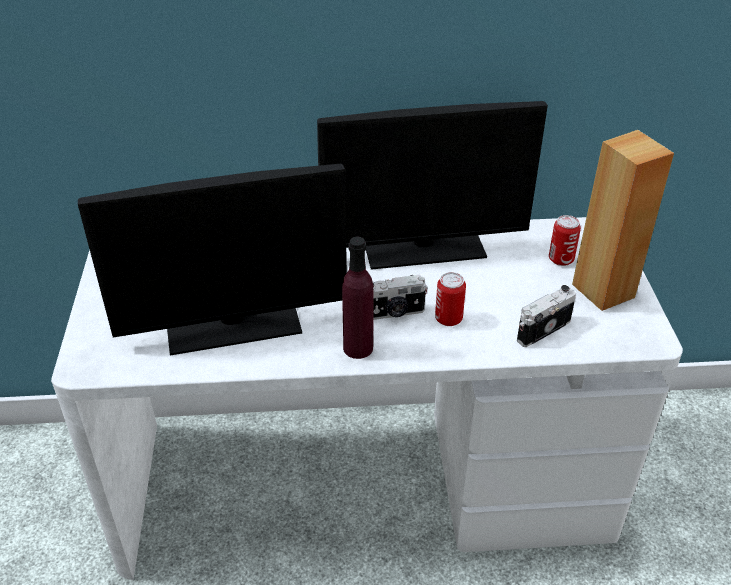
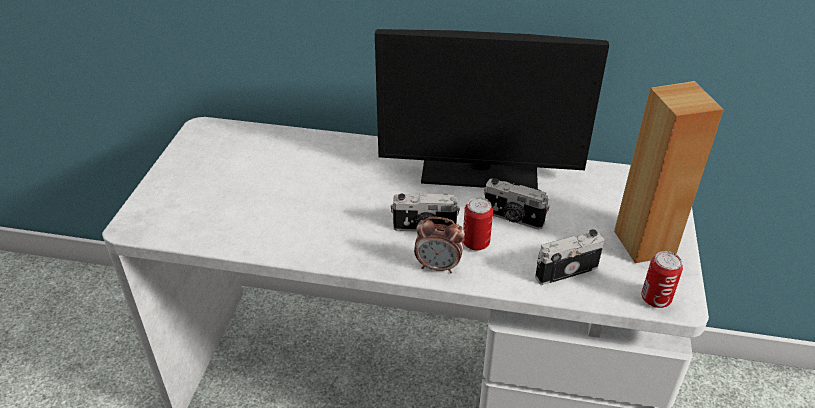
camera: 15 degrees right, 0 degrees up
monitor [78,164,347,356] -> none
purple bottle [342,237,374,359] -> none
can [549,215,581,266] -> can moved to [642,251,683,308]
none -> alarm clock [414,217,465,273]
none -> camera [484,178,550,230]

